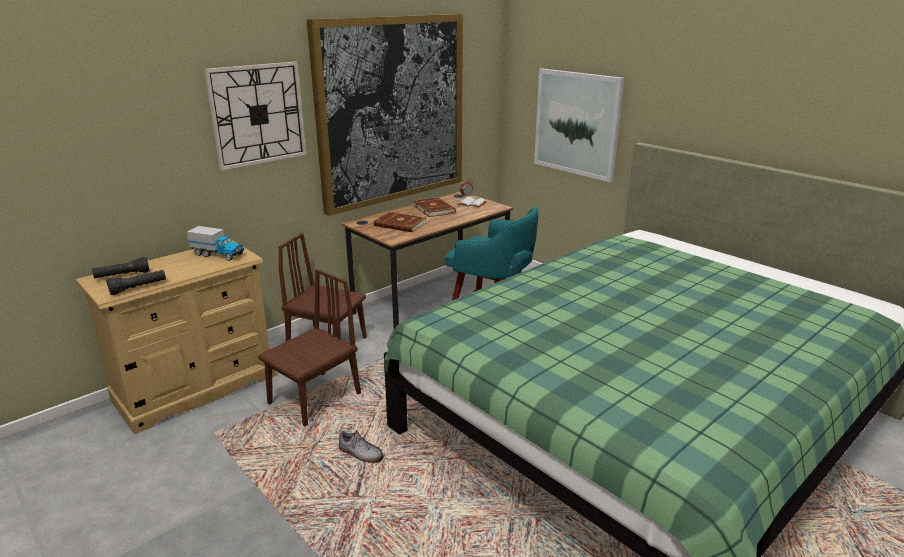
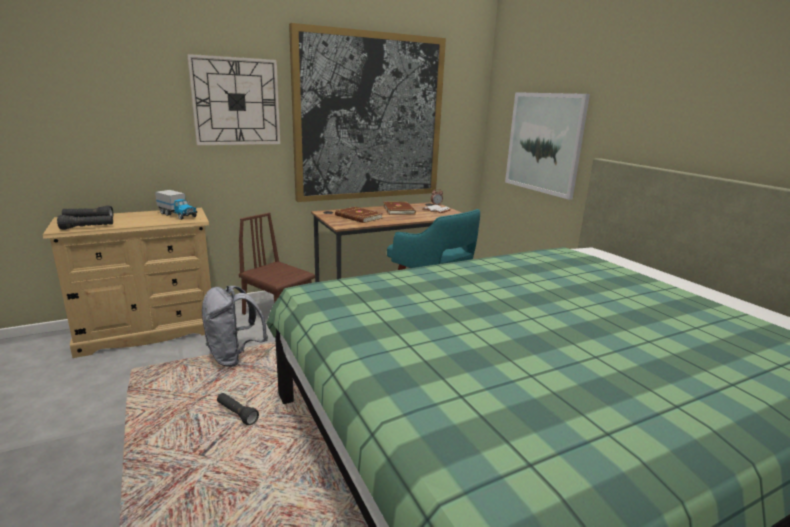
camera: 15 degrees right, 5 degrees down
brown chair [258,269,361,427] -> grey backpack [202,286,268,367]
shoe [339,430,384,463] -> black flashlight [217,393,259,425]

